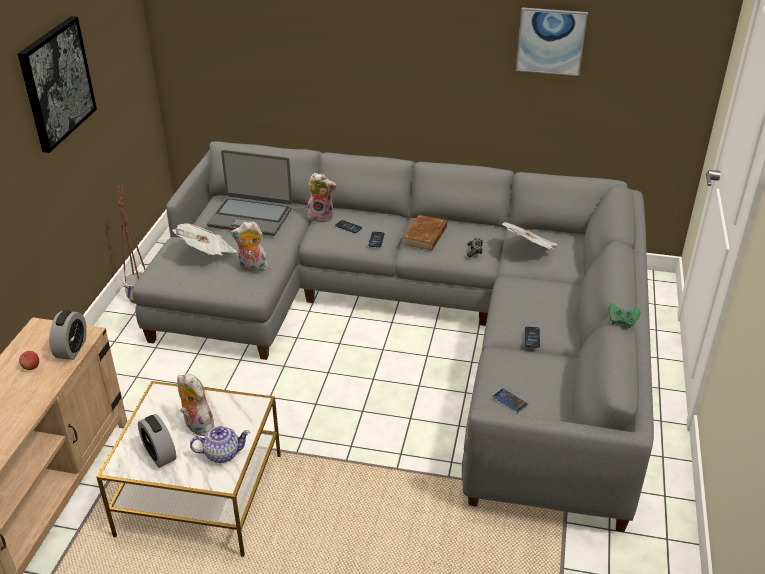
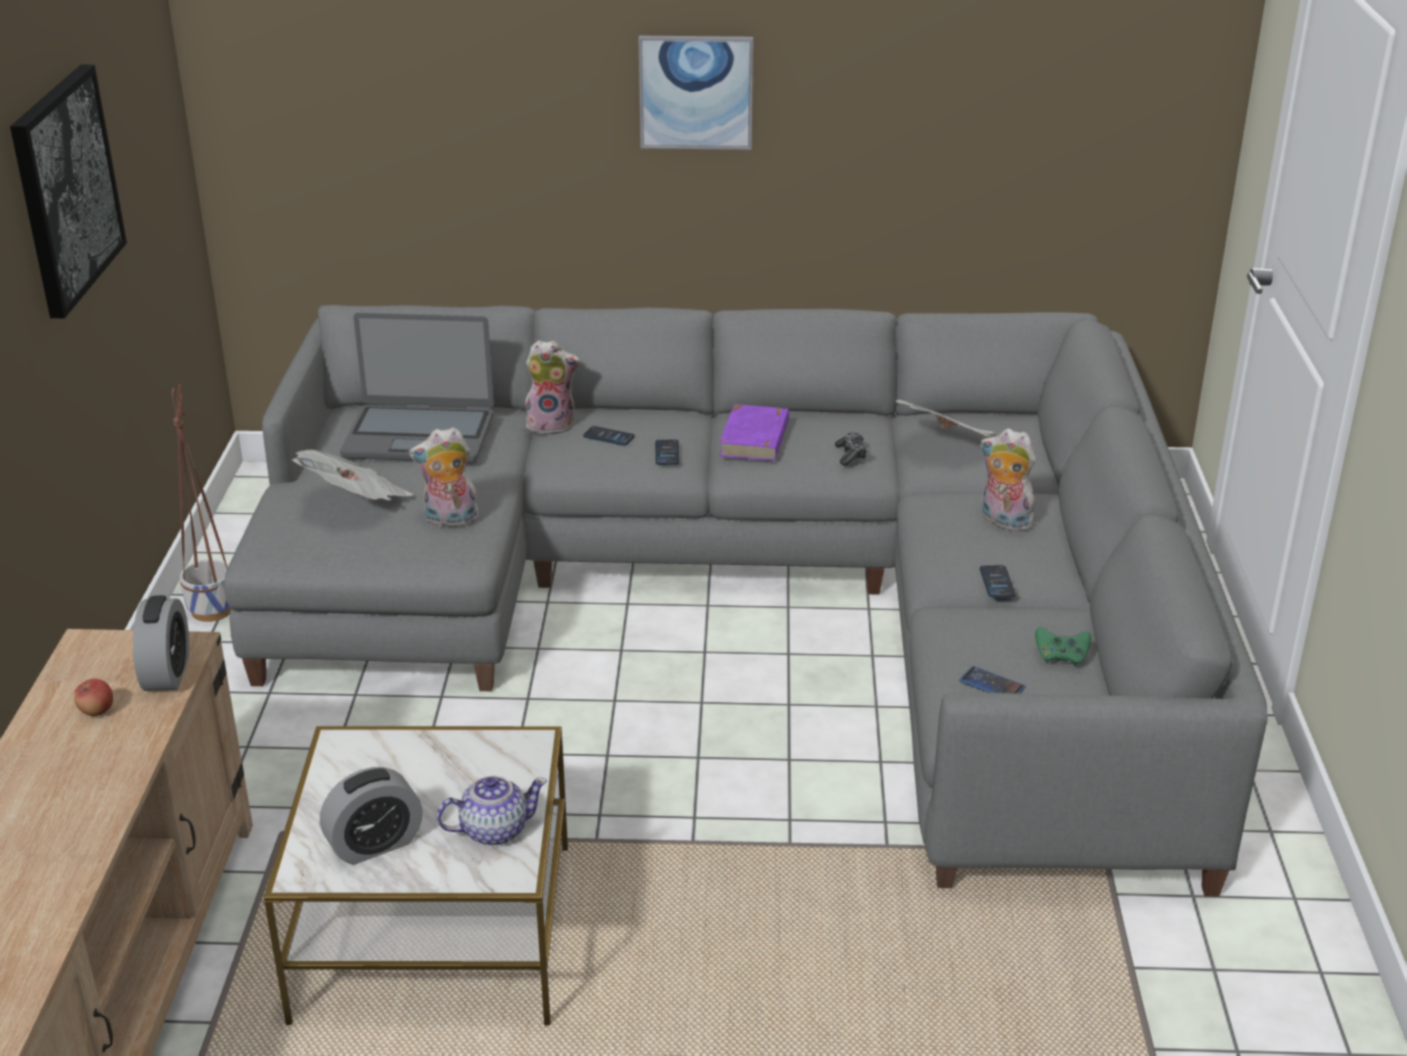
camera: 10 degrees left, 5 degrees down
alarm clock [138,414,176,468] -> alarm clock turned 75 degrees counterclockwise [320,767,423,865]
plush toy [177,373,214,436] -> plush toy moved to [980,428,1040,532]
brown book [403,215,447,250] -> purple book [719,404,789,461]
picture [516,7,588,76] -> picture moved to [638,36,753,150]
green game controller [609,303,641,328] -> green game controller moved to [1035,627,1091,666]

